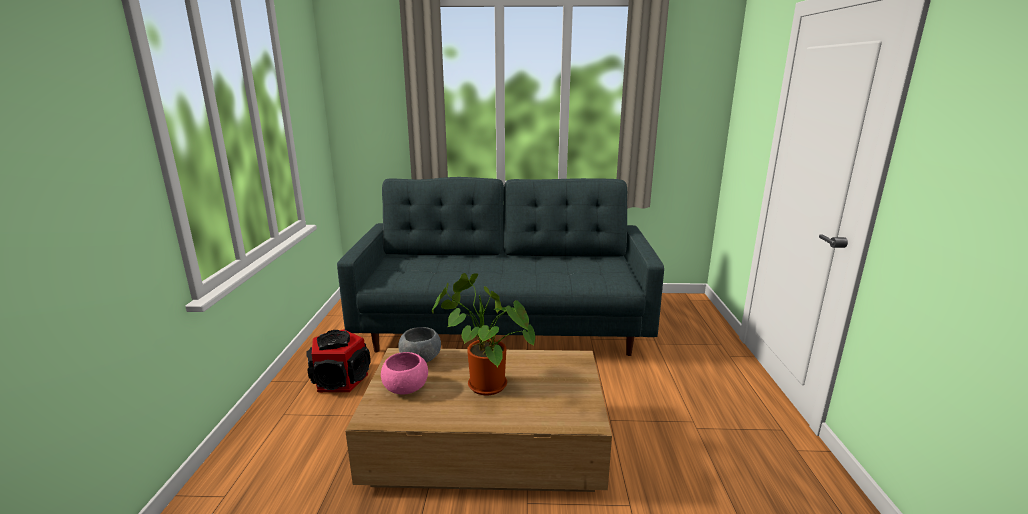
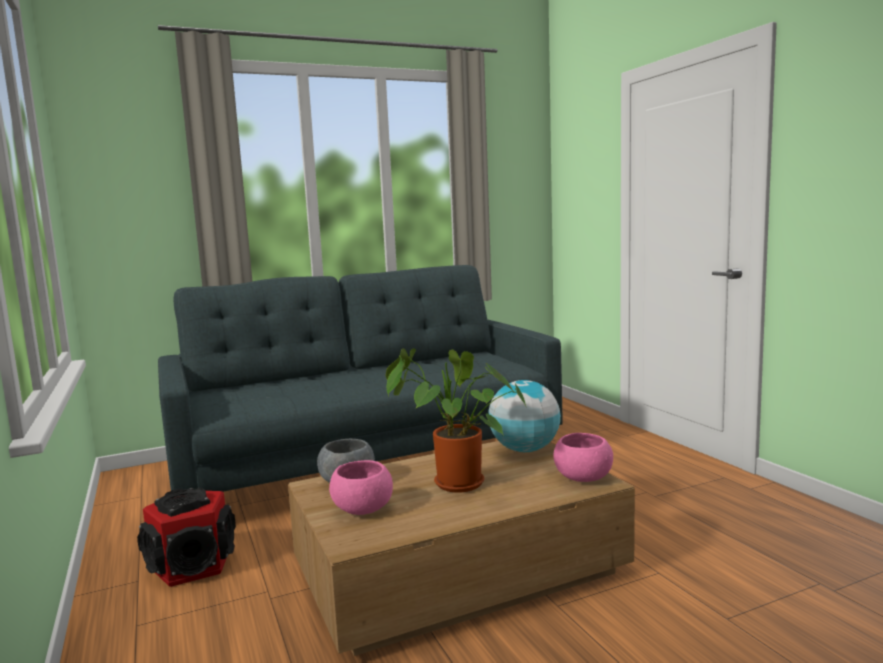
camera: 25 degrees left, 10 degrees down
none -> globe [488,380,561,452]
none -> pink bowl [554,433,613,482]

